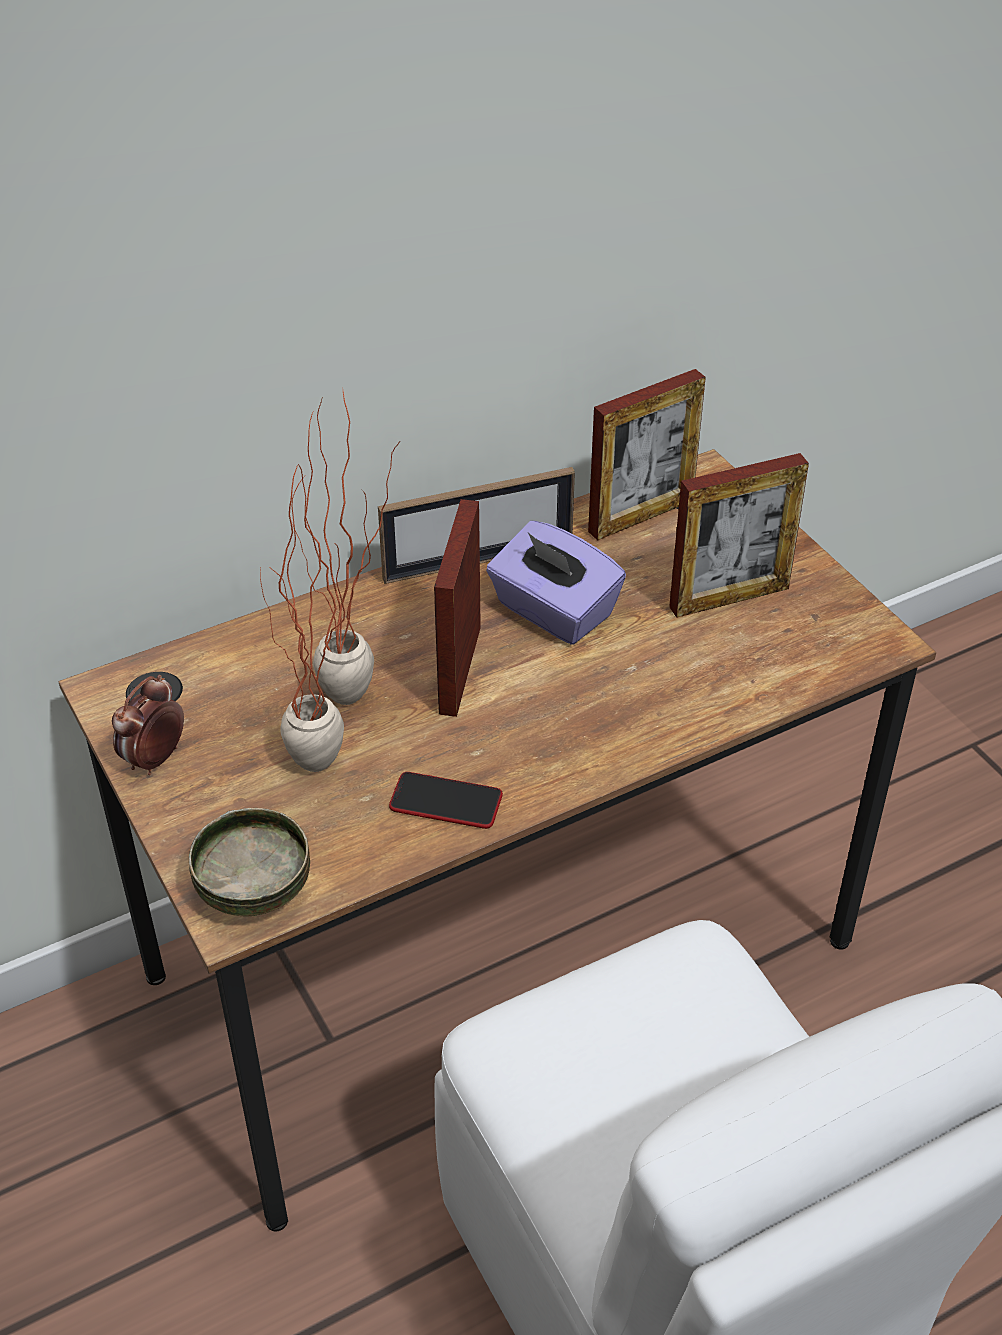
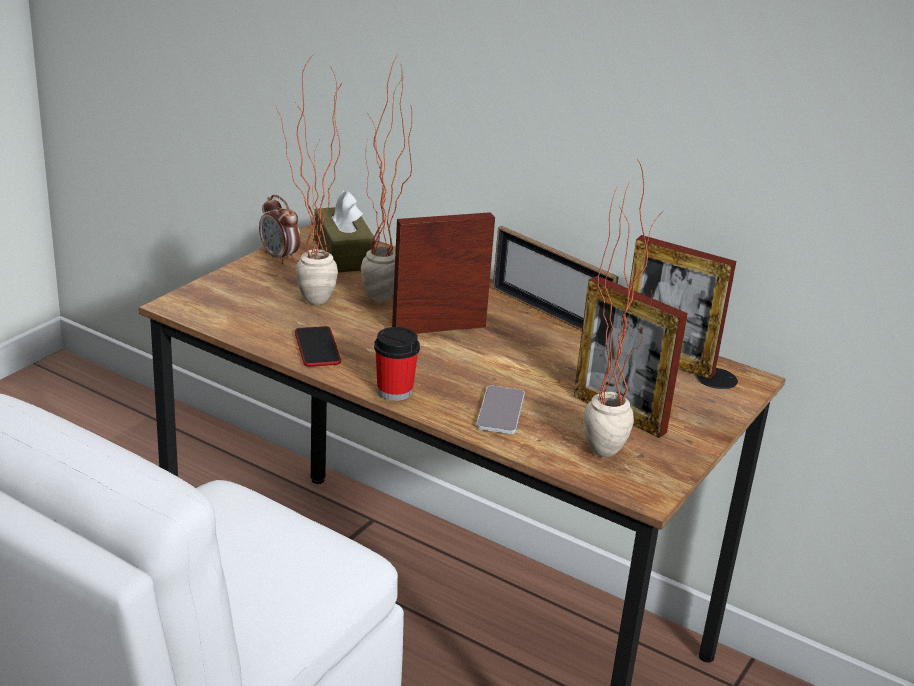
camera: 60 degrees right, 15 degrees down
alarm clock [112,675,184,775] -> alarm clock turned 135 degrees counterclockwise [259,195,301,264]
bowl [189,808,310,916] -> none
purple tissue box [486,521,626,645] -> none
none -> brown tissue box [314,191,375,272]
none -> cup [374,327,420,401]
none -> phone [476,386,525,434]
none -> potted plant [583,159,658,457]

